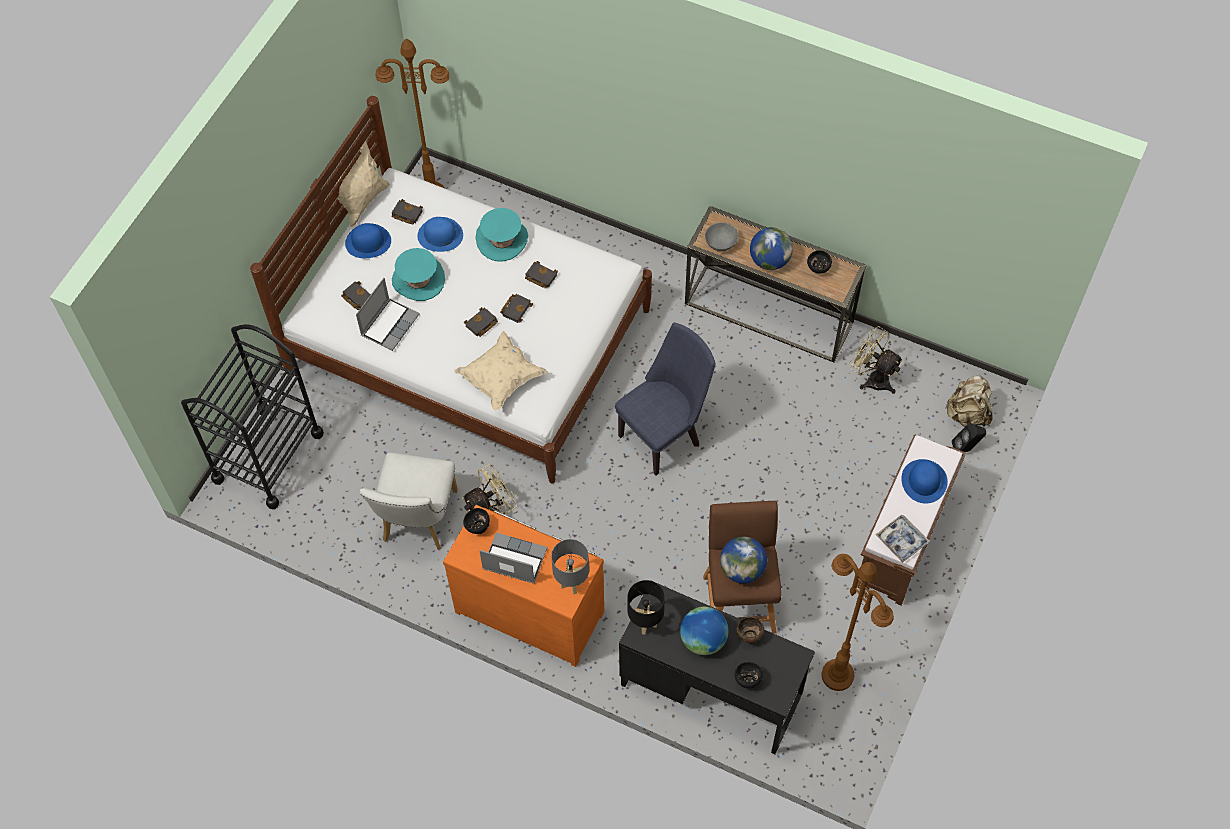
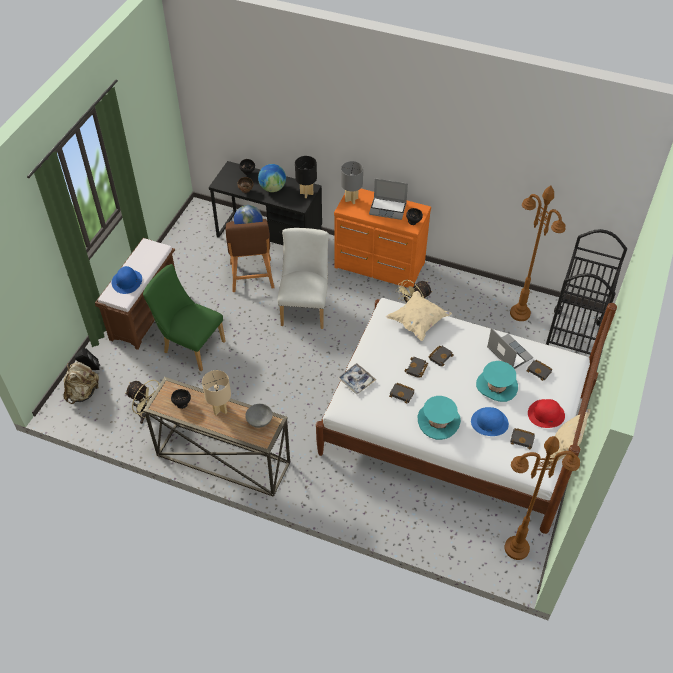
camera: 175 degrees right, 10 degrees down
blue hat [345,223,391,258] -> red hat [528,399,565,428]
laptop [356,278,419,351] -> laptop turned 120 degrees clockwise [487,328,533,369]
white chair [360,452,458,550] -> white chair moved to [278,228,329,329]
blue chair [615,322,715,475] -> none
globe [750,227,793,270] -> beige table lamp [202,370,231,415]
brown floor lamp [822,554,894,691] -> brown floor lamp moved to [510,185,566,321]
tray [875,515,930,563] -> tray moved to [338,363,376,394]
none -> green chair [143,264,225,371]

